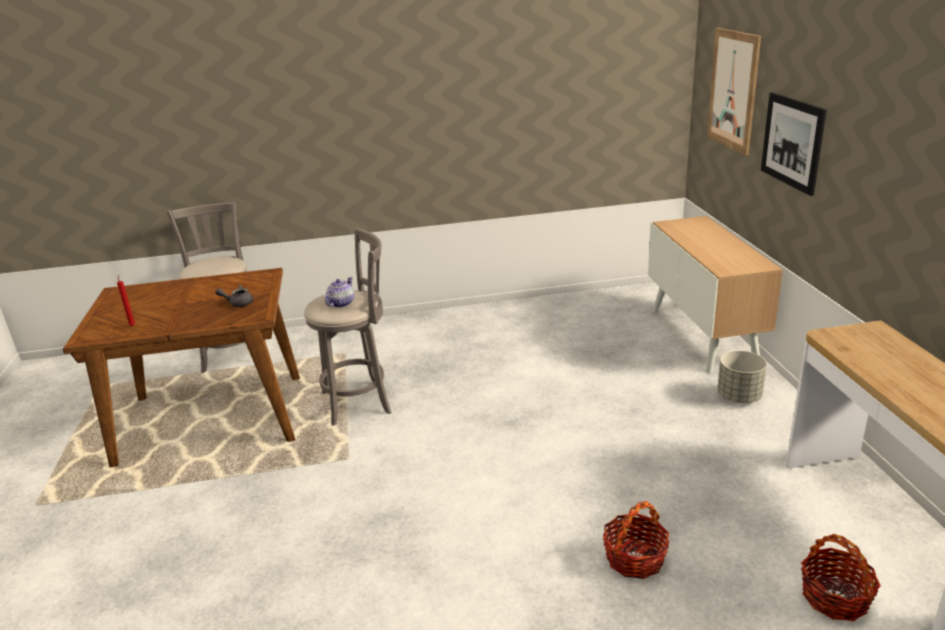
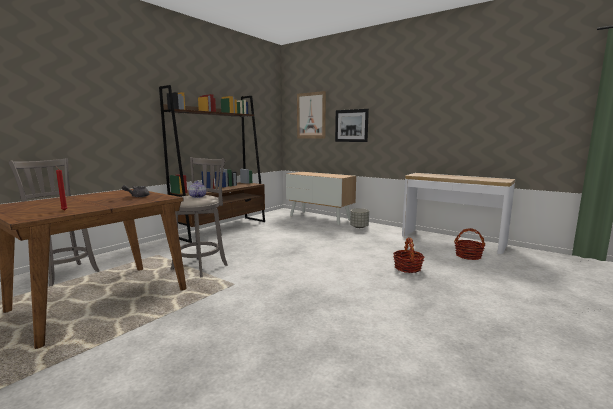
camera: 45 degrees left, 15 degrees down
none -> brown bookcase [159,85,265,243]

